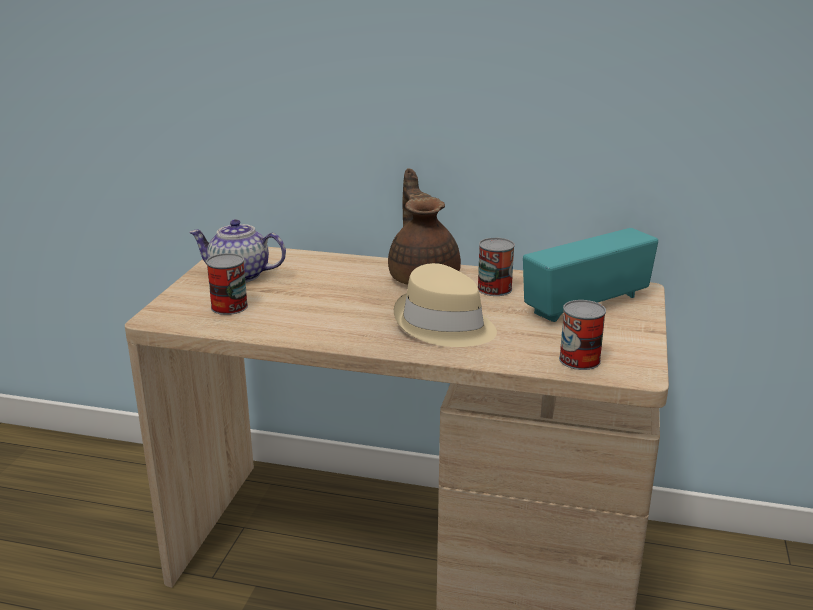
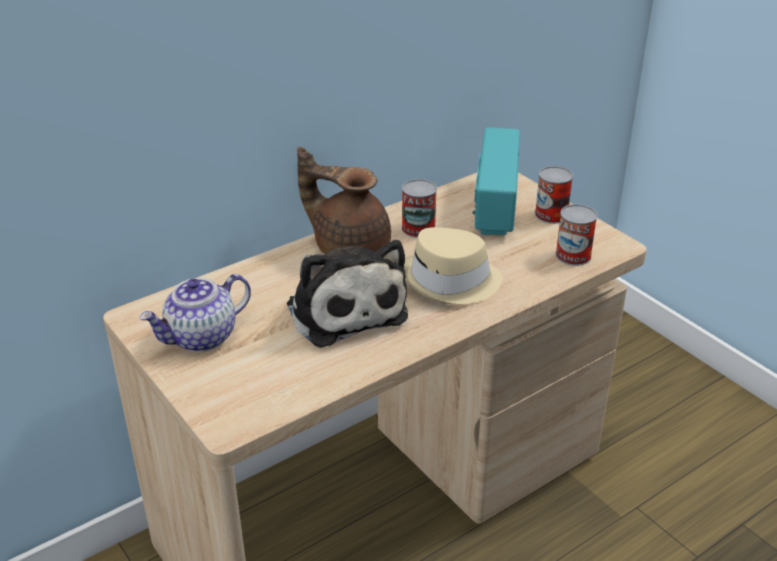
camera: 50 degrees left, 10 degrees up
can [206,253,248,315] -> can moved to [535,166,573,224]
none -> plush toy [287,240,408,348]

